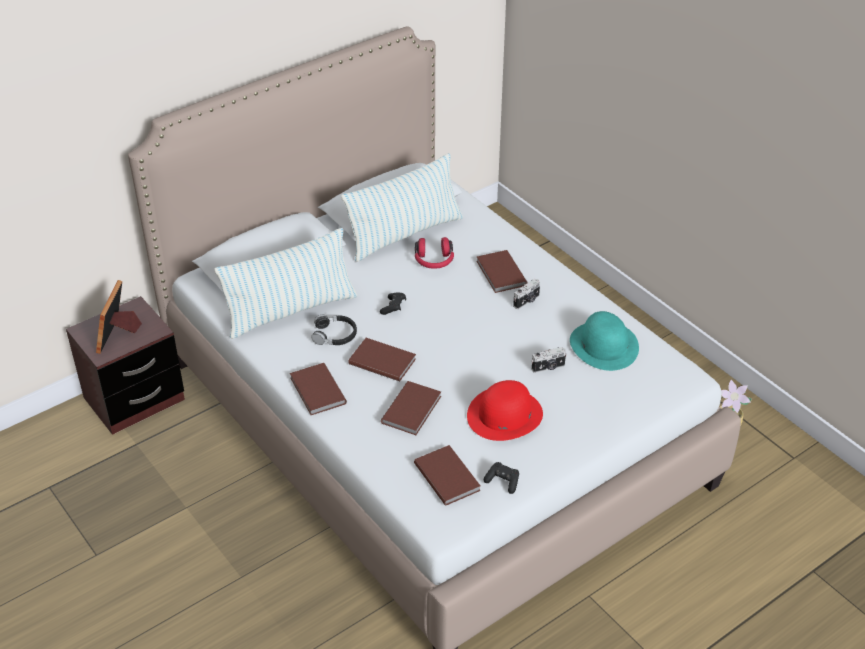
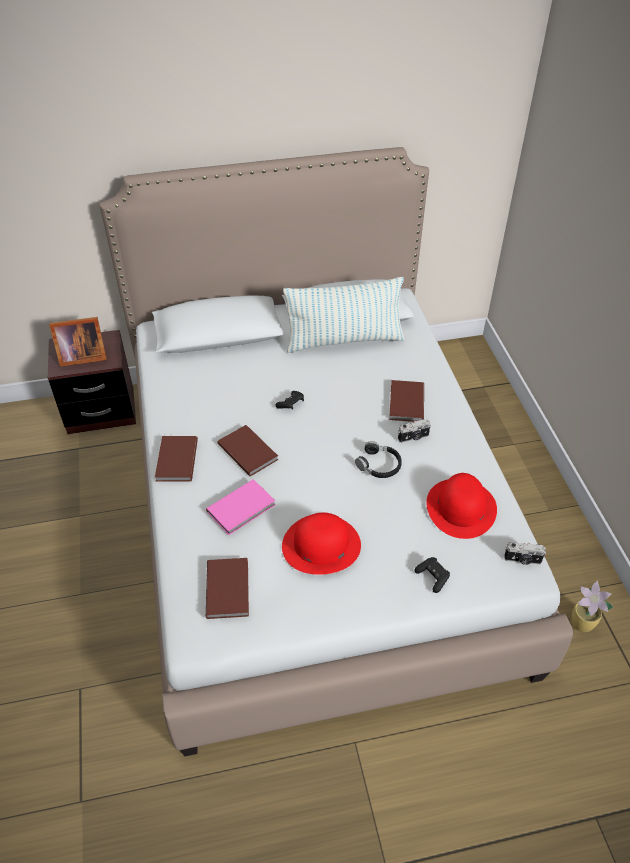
camera: 25 degrees right, 5 degrees up
picture frame [96,280,142,354] -> picture frame turned 135 degrees counterclockwise [49,317,107,367]
pillow [215,228,358,339] -> none
black headphones [311,315,357,345] -> black headphones moved to [355,441,402,478]
brown book [381,381,441,435] -> pink book [206,479,276,535]
red headphones [415,237,454,269] -> none
black game controller [484,462,519,494] -> black game controller moved to [414,557,450,593]
camera [531,347,567,373] -> camera moved to [504,542,546,565]
turquoise hat [570,311,639,371] -> red hat [426,473,497,539]

